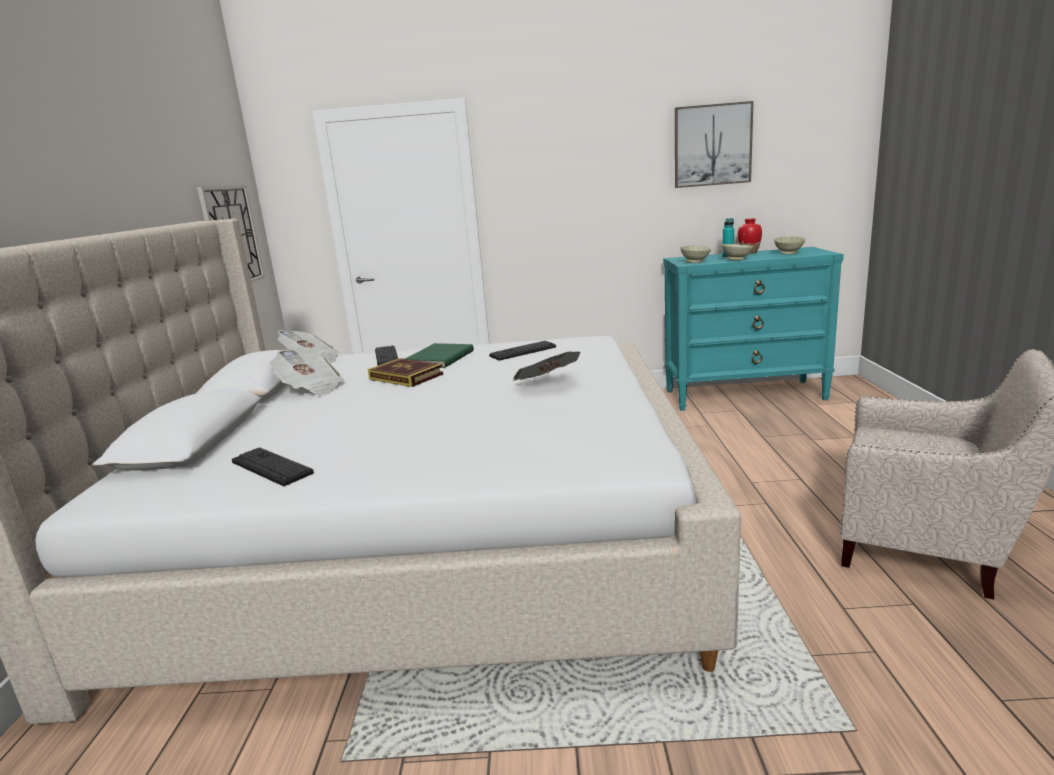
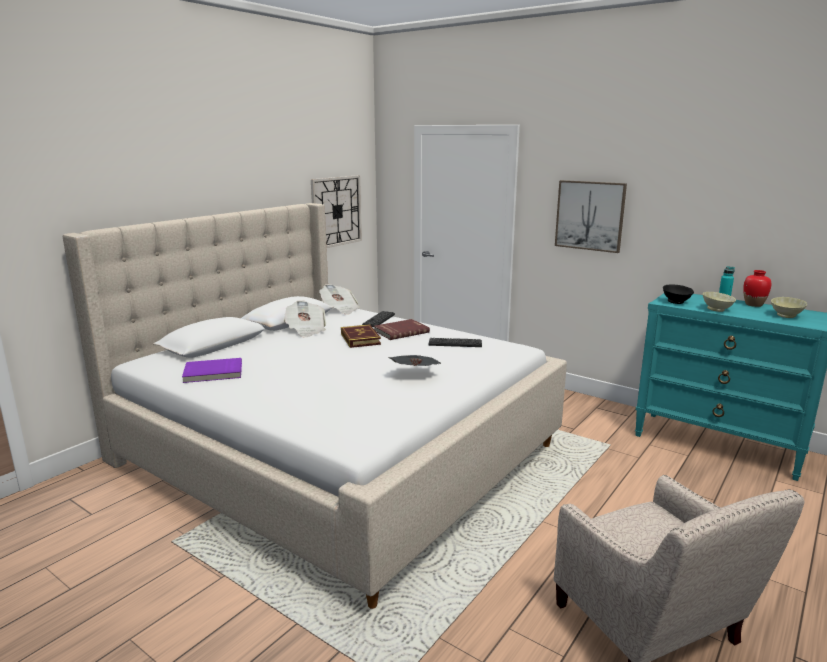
camera: 35 degrees right, 0 degrees up
keyboard [232,447,314,486] -> purple book [182,358,242,383]
green book [405,343,474,368] -> red book [374,319,430,340]
picture [675,101,754,188] -> picture moved to [555,180,627,253]
beige bowl [680,246,711,263] -> black bowl [663,284,694,304]

